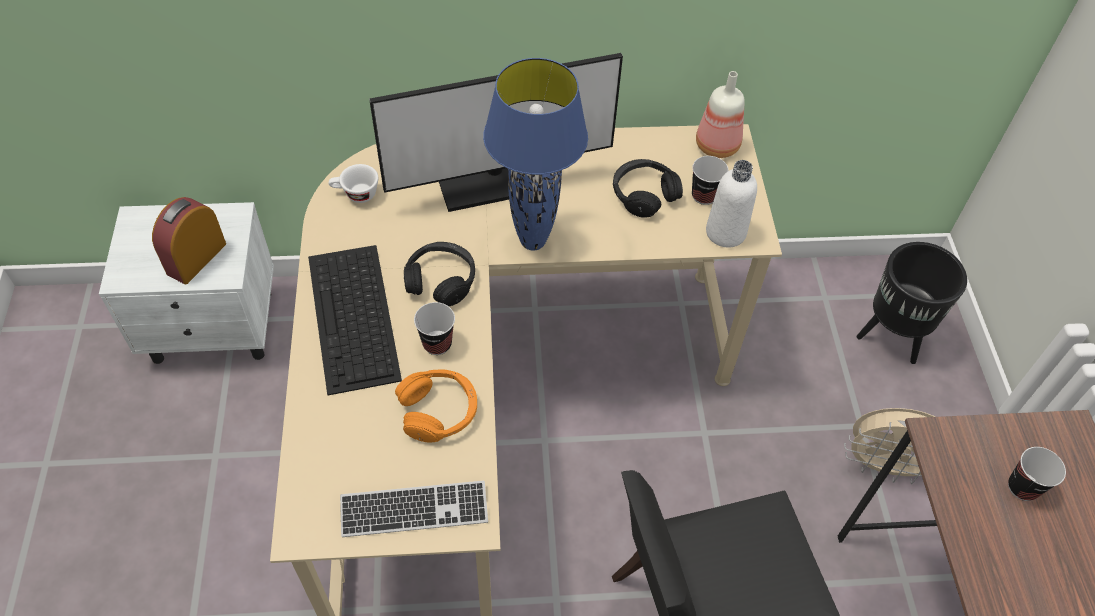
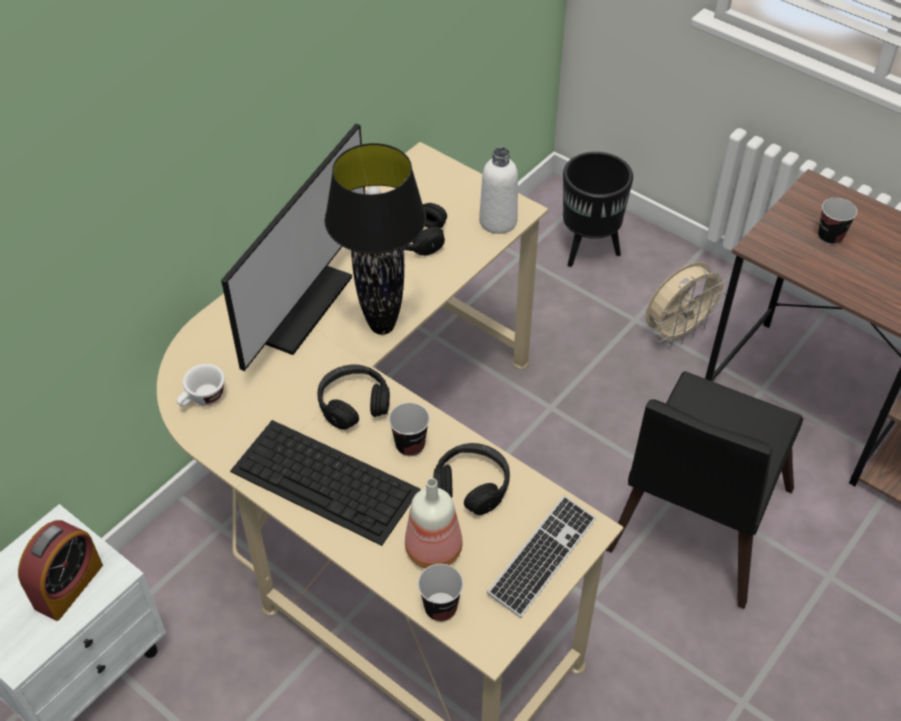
camera: 45 degrees left, 5 degrees down
alarm clock [152,197,226,284] -> alarm clock turned 135 degrees counterclockwise [18,520,103,621]
orange headphones [395,370,477,443] -> black headphones [433,443,510,515]
blue table lamp [483,58,588,251] -> black table lamp [324,143,426,335]
cup [692,156,729,205] -> cup moved to [418,564,463,622]
bottle [696,71,745,158] -> bottle moved to [405,478,463,569]

